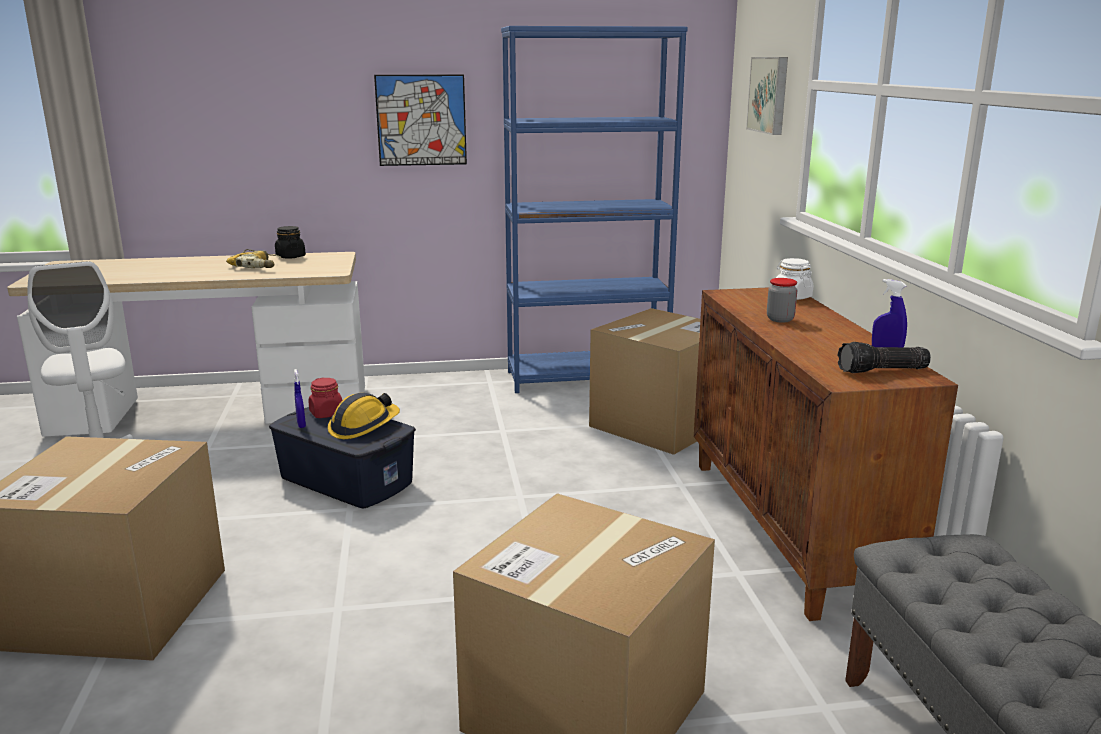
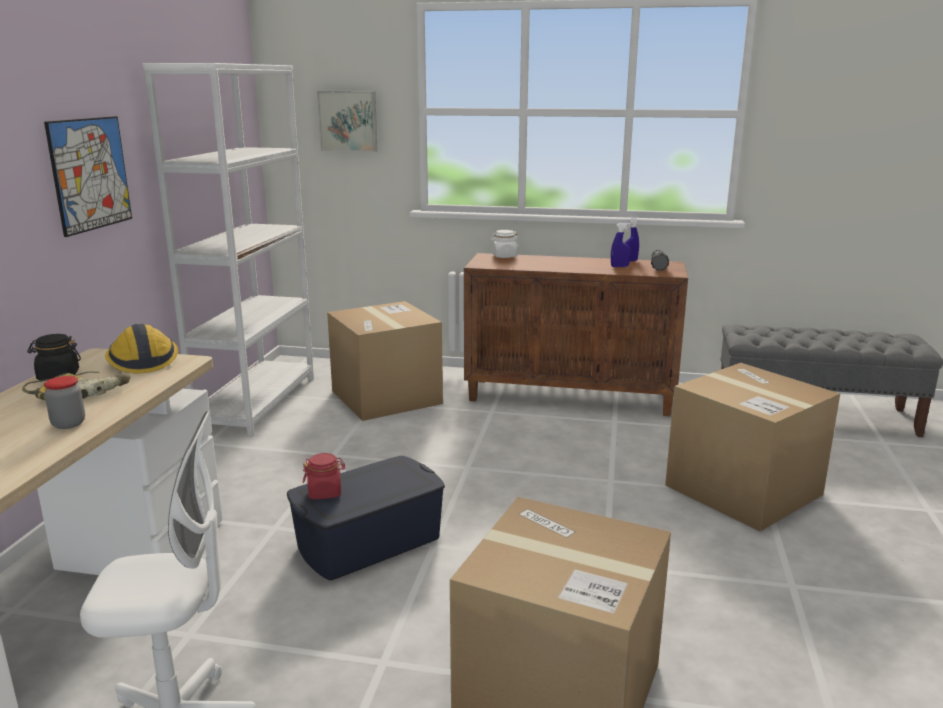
camera: 70 degrees left, 0 degrees up
blue spray bottle [294,369,306,428] -> blue spray bottle moved to [611,223,631,267]
hard hat [328,393,400,439] -> hard hat moved to [105,324,178,373]
blue bookcase [501,26,688,393] -> white bookcase [142,63,314,437]
jar [767,278,797,323] -> jar moved to [44,376,85,429]

